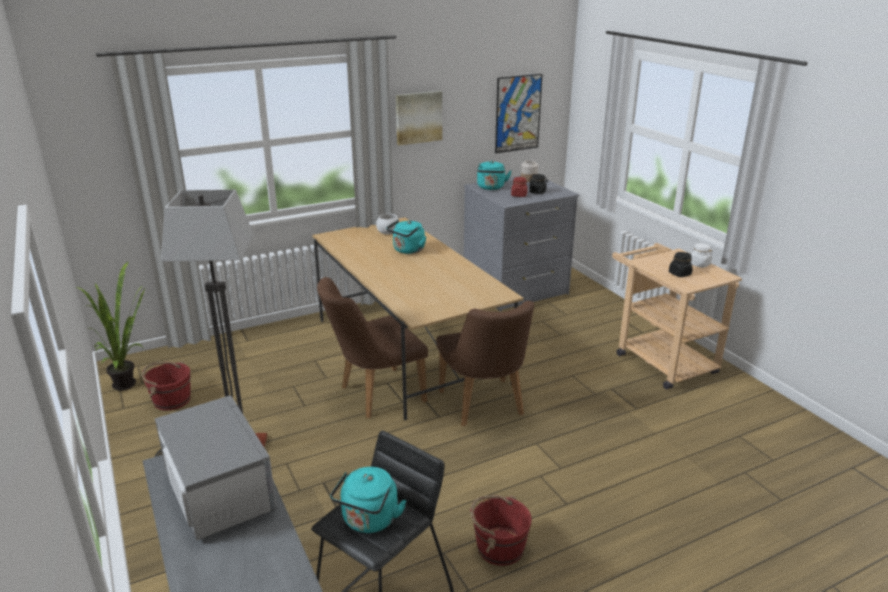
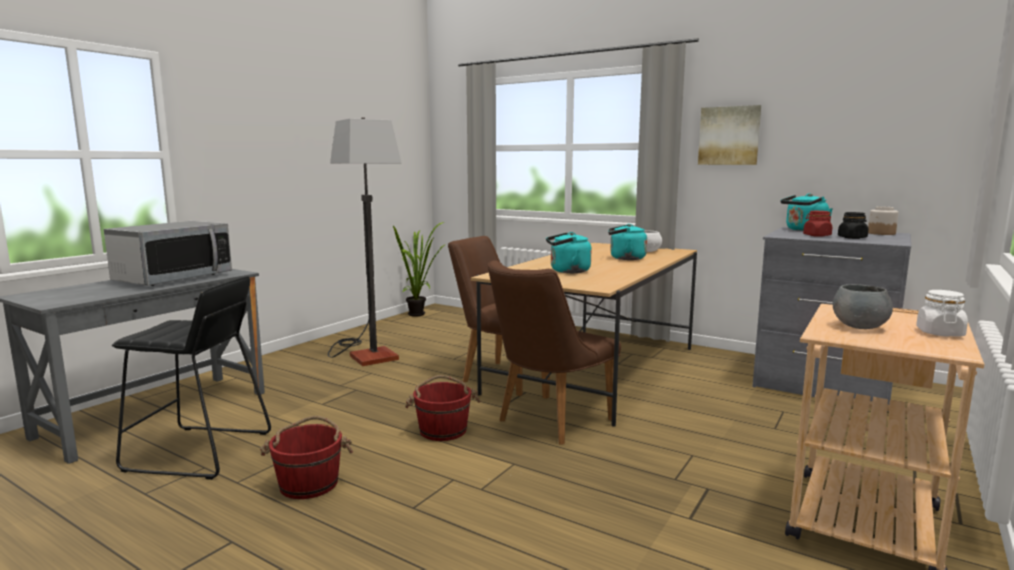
camera: 60 degrees right, 15 degrees down
red bucket [142,361,191,411] -> red bucket moved to [405,375,480,441]
turquoise kettle [330,467,406,533] -> turquoise kettle moved to [546,232,591,273]
picture [495,74,543,153] -> none
black jar [669,252,693,277] -> grey bowl [833,284,893,329]

